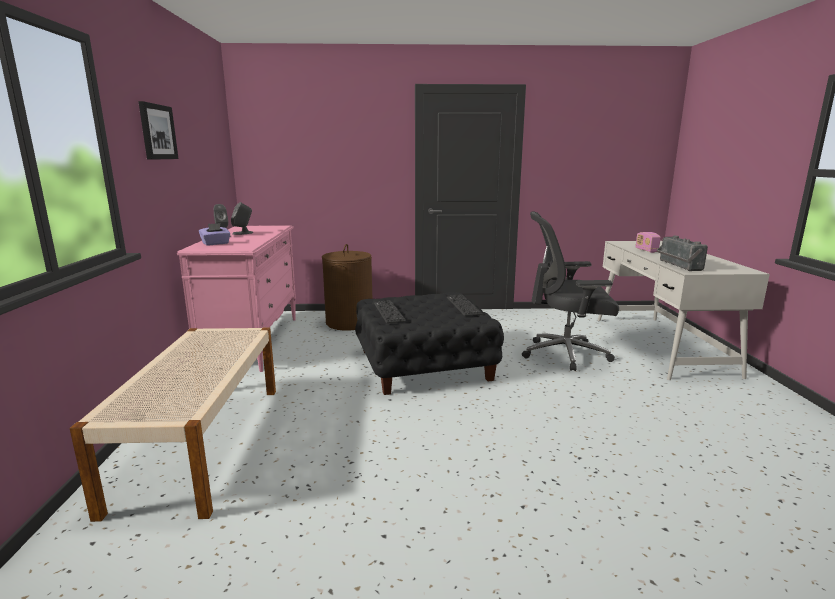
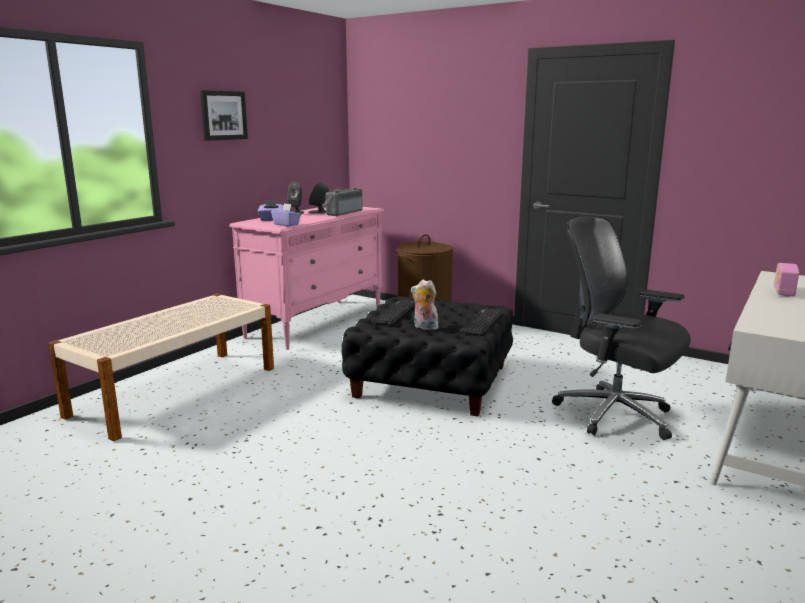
camera: 35 degrees right, 0 degrees up
radio [657,236,708,271] -> radio moved to [322,187,363,216]
none -> purple tissue box [271,203,301,226]
none -> plush toy [411,279,439,330]

